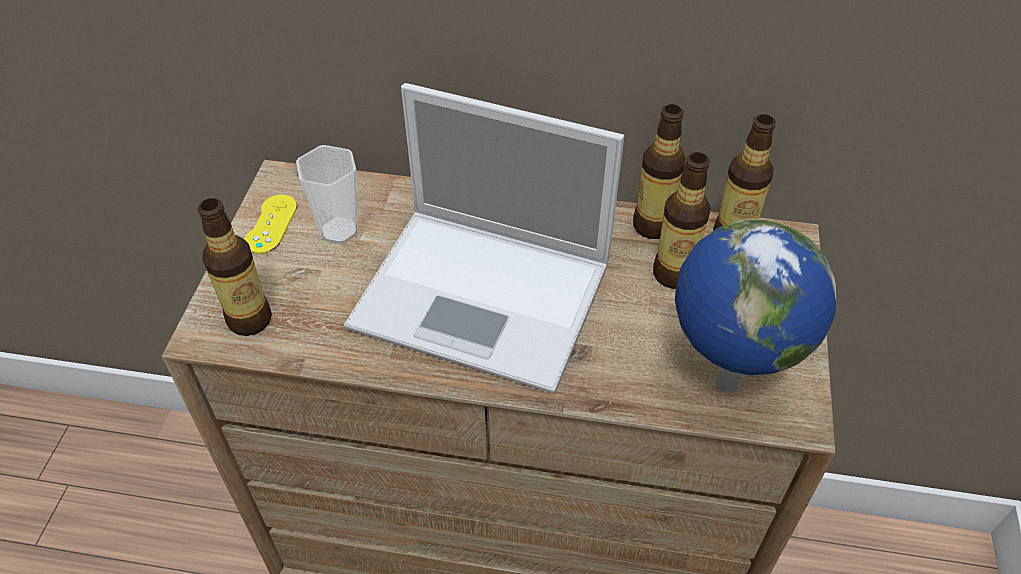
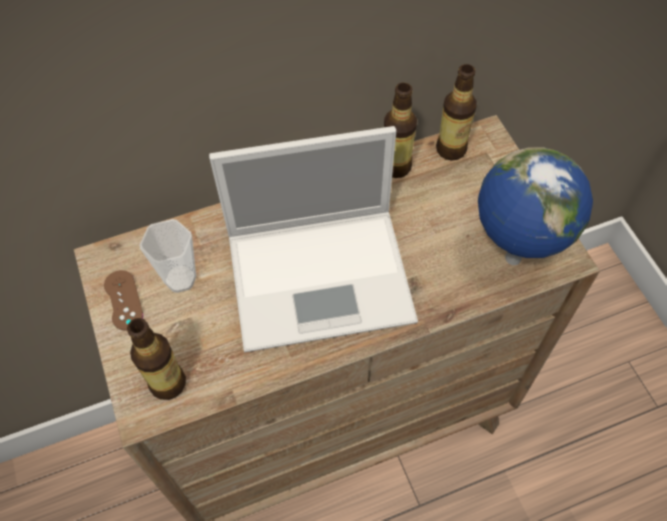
camera: 30 degrees left, 10 degrees up
yellow game controller [244,195,297,254] -> brown game controller [104,270,143,331]
bottle [653,152,711,289] -> none

